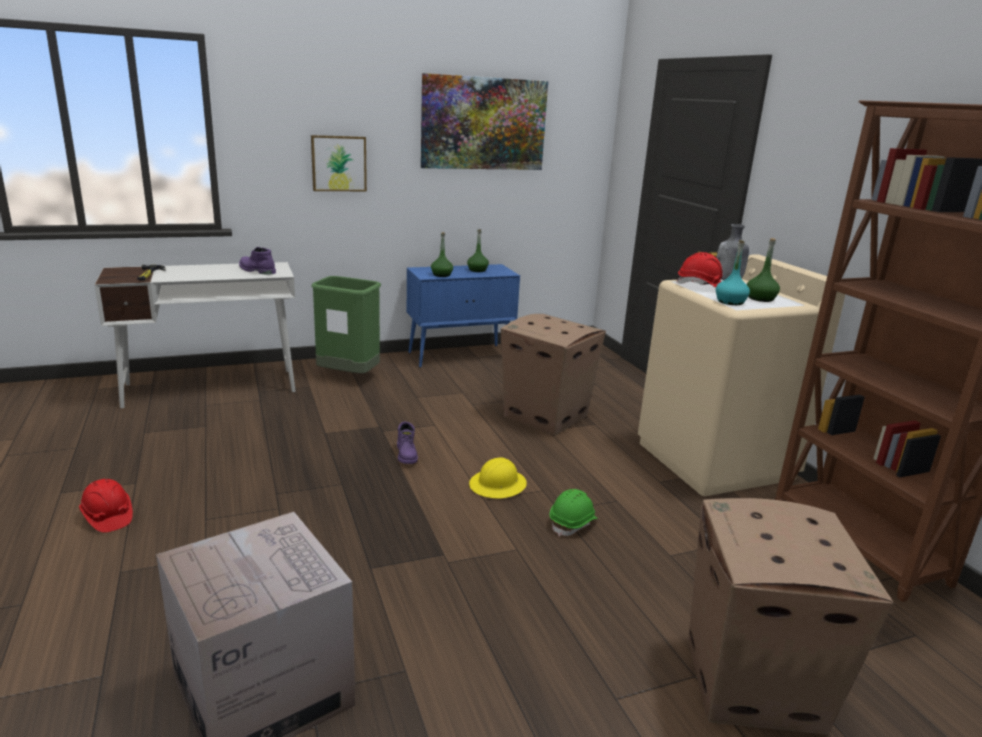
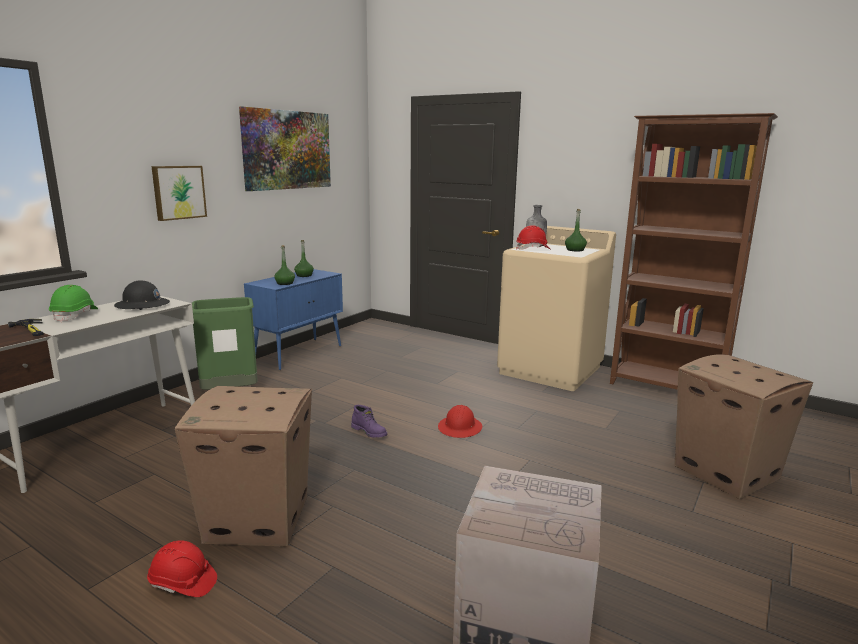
camera: 35 degrees left, 5 degrees down
purple boot [239,247,276,275] -> black hard hat [114,280,170,310]
yellow hard hat [469,457,527,498] -> red hard hat [438,405,482,438]
cardboard box [501,314,606,436] -> cardboard box moved to [175,386,312,546]
green hard hat [550,489,597,537] -> green hard hat moved to [49,285,98,322]
turquoise bottle [716,240,750,305] -> none

